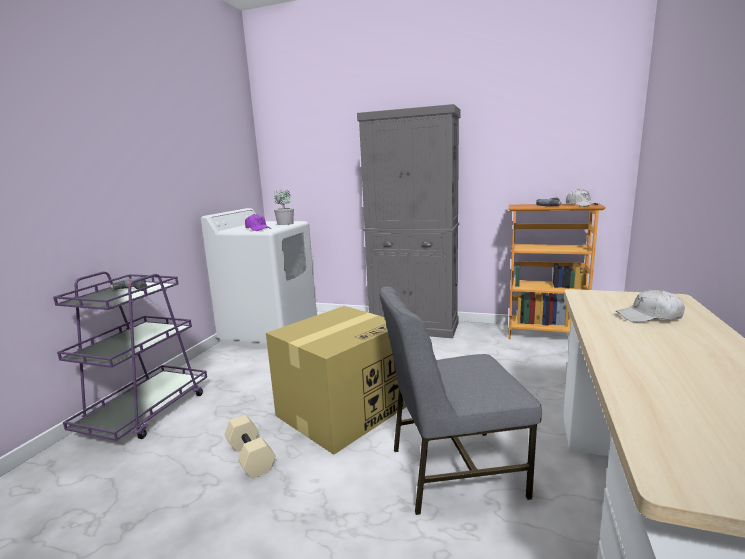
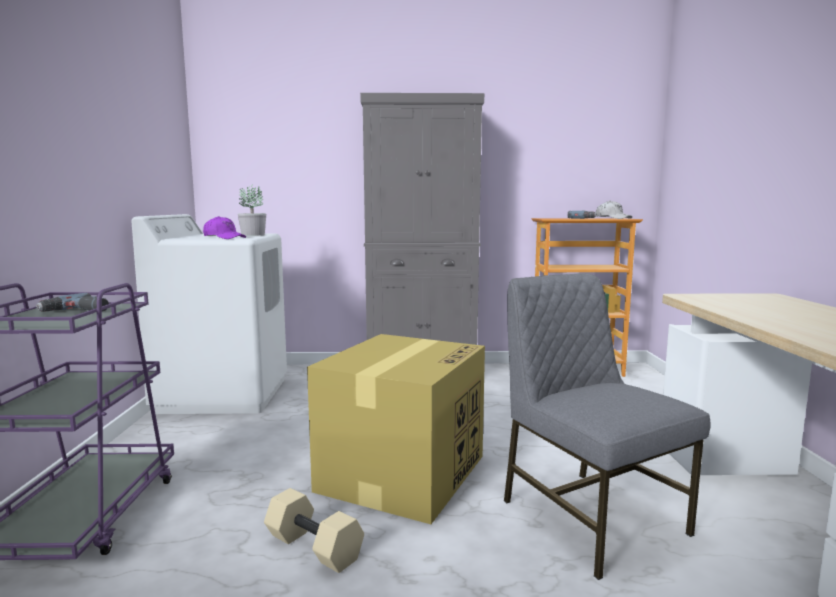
camera: 20 degrees left, 5 degrees down
grey chair [380,286,542,515] -> grey chair turned 90 degrees clockwise [504,273,710,580]
white cap [616,289,685,322] -> none

